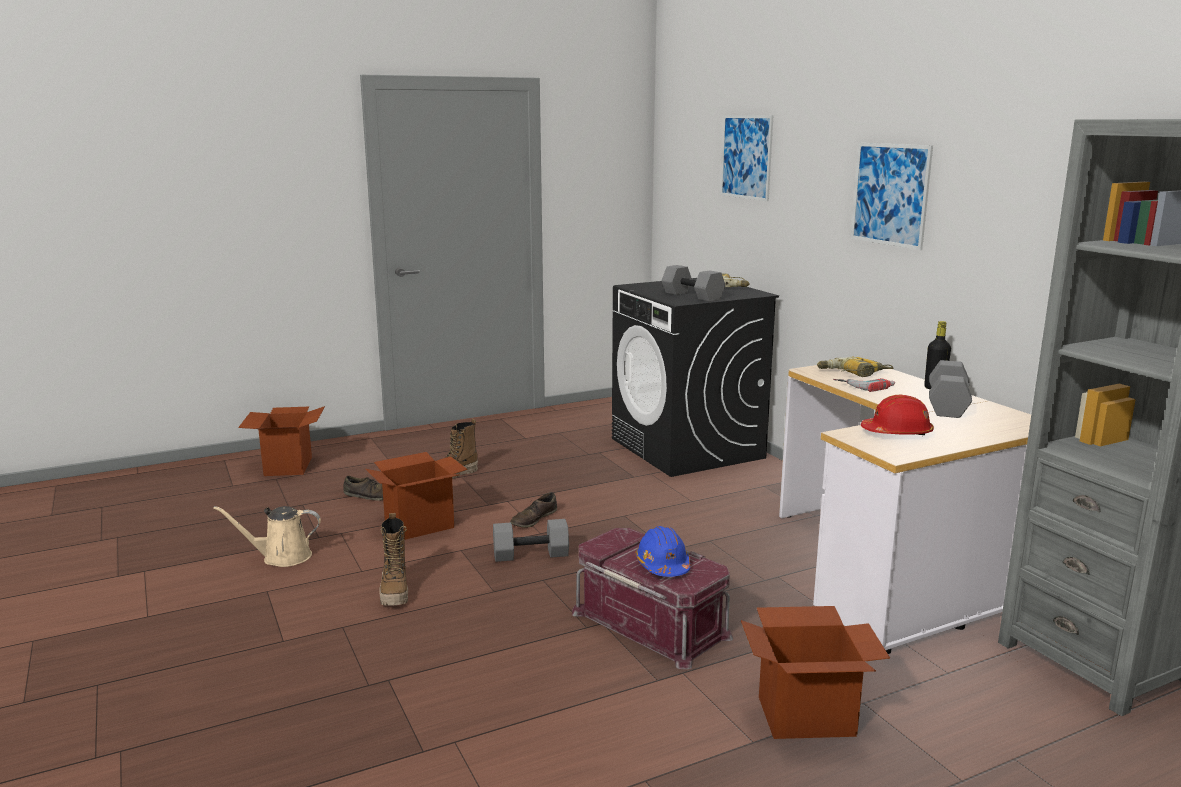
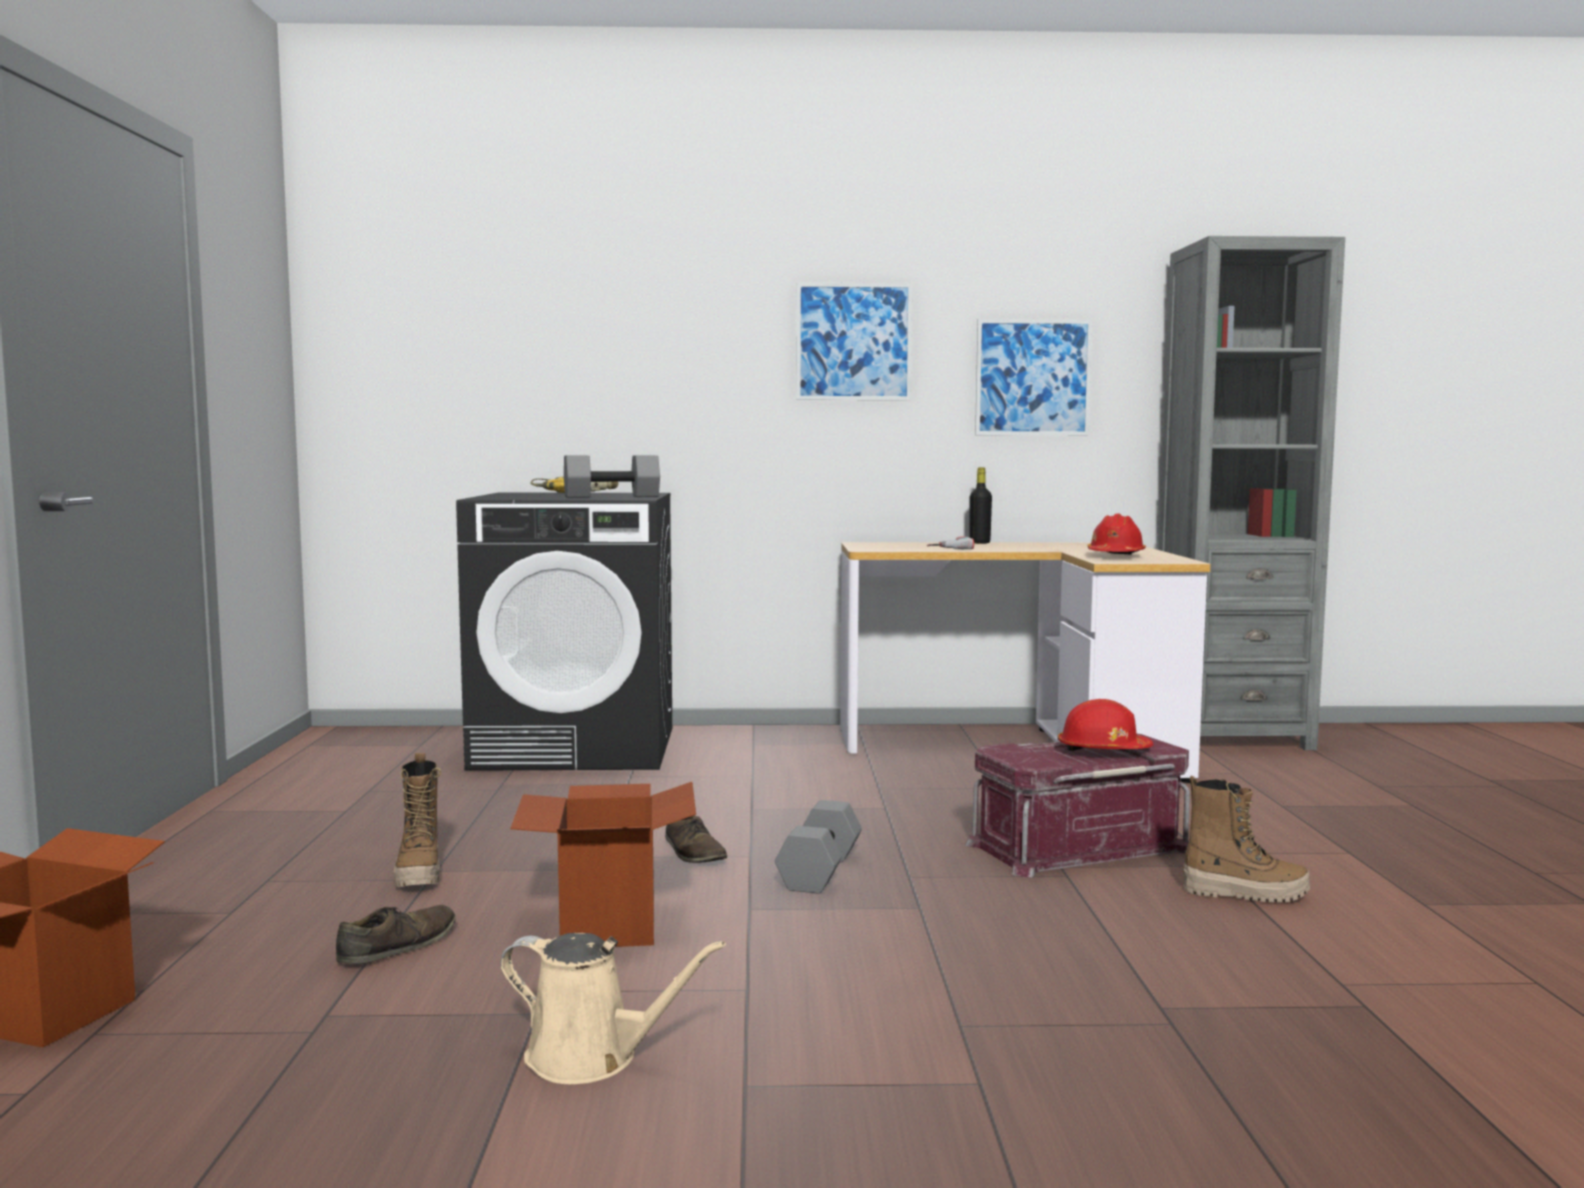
camera: 65 degrees left, 10 degrees down
beige watering can [213,506,321,567] -> beige watering can turned 90 degrees counterclockwise [500,933,726,1084]
boot [379,513,408,606] -> boot moved to [1183,776,1310,903]
blue hard hat [636,526,691,577] -> red hard hat [1058,699,1154,751]
picture [720,115,773,201] -> picture moved to [975,319,1092,435]
cardboard box [741,606,890,739] -> none
power drill [817,356,893,377] -> none
grey dumbbell [929,360,972,418] -> none

